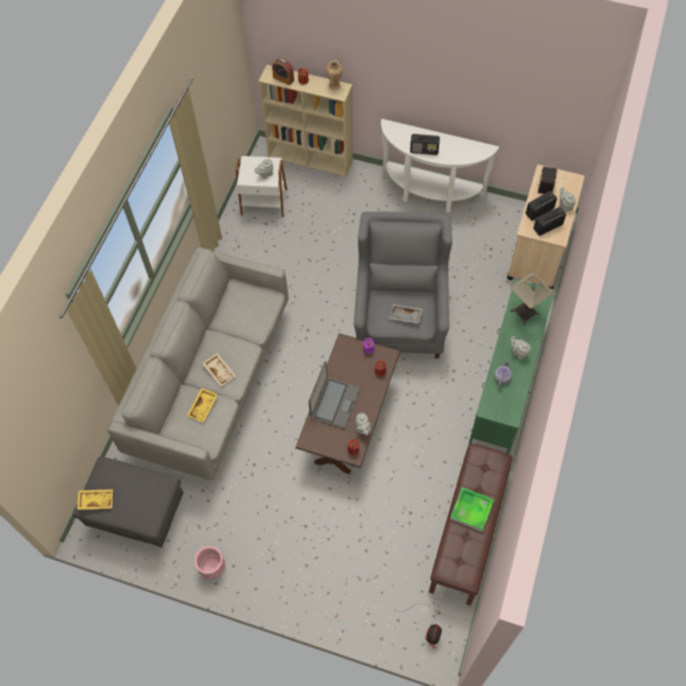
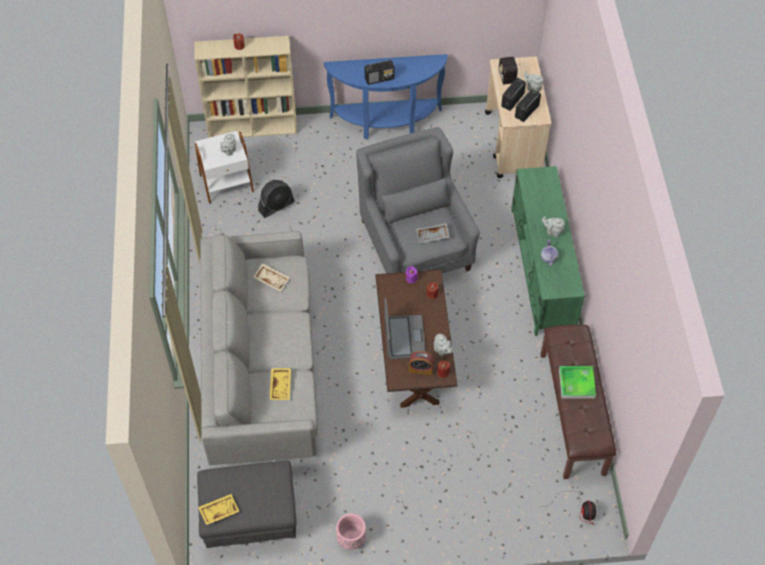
camera: 25 degrees left, 5 degrees down
beige tray [202,353,236,386] -> beige tray moved to [253,263,290,292]
alarm clock [272,58,294,85] -> alarm clock moved to [409,351,434,375]
vase [326,60,343,90] -> none
white console table [381,119,499,212] -> blue console table [324,54,448,139]
table lamp [510,272,553,325] -> none
none -> black fan [258,180,294,218]

